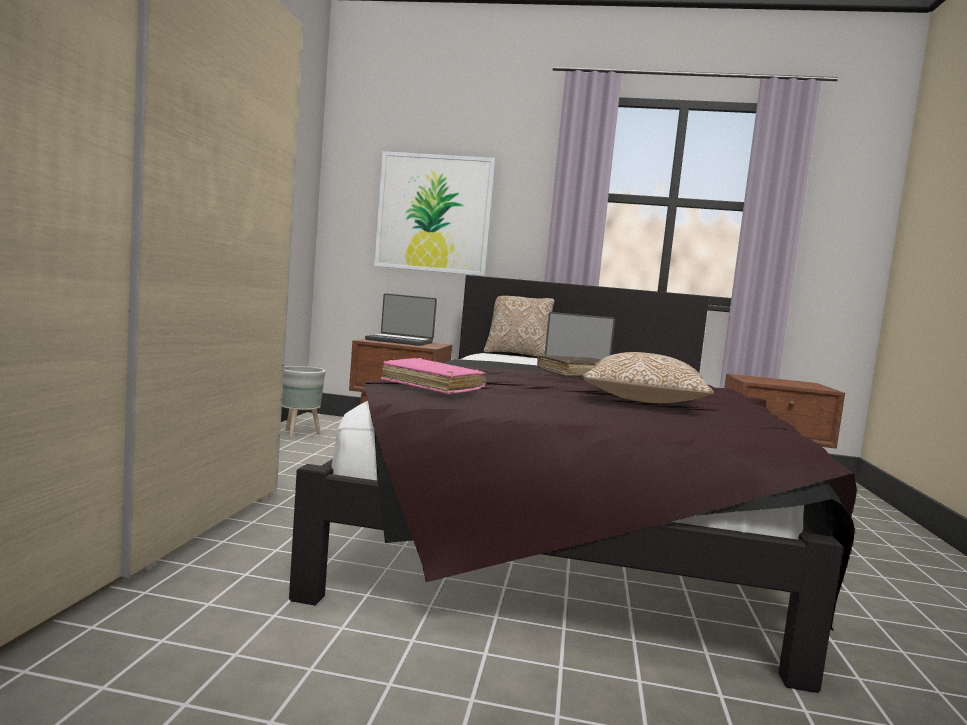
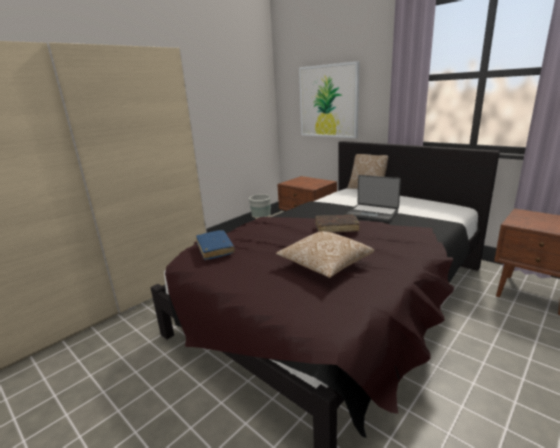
camera: 35 degrees right, 15 degrees up
laptop [365,293,437,346] -> none
pink book [381,358,487,395] -> blue book [196,230,235,260]

